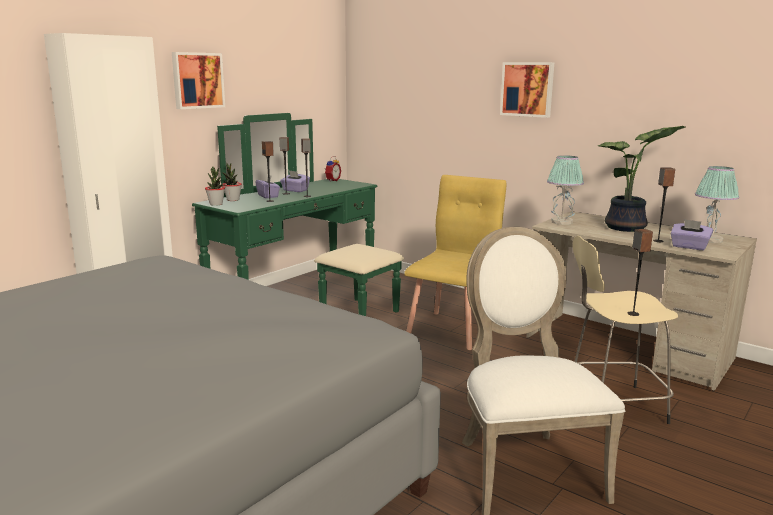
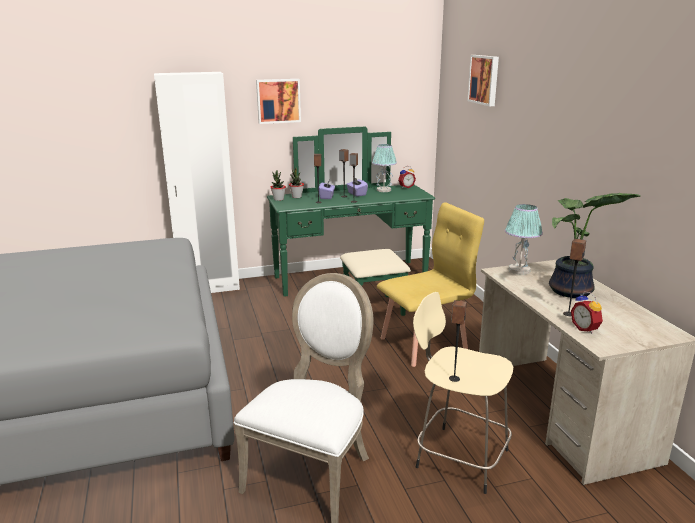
camera: 35 degrees right, 5 degrees up
picture [500,62,555,118] -> picture moved to [467,55,499,106]
purple tissue box [671,219,713,250] -> alarm clock [571,291,603,334]
table lamp [695,166,739,243] -> table lamp moved to [372,144,397,192]

